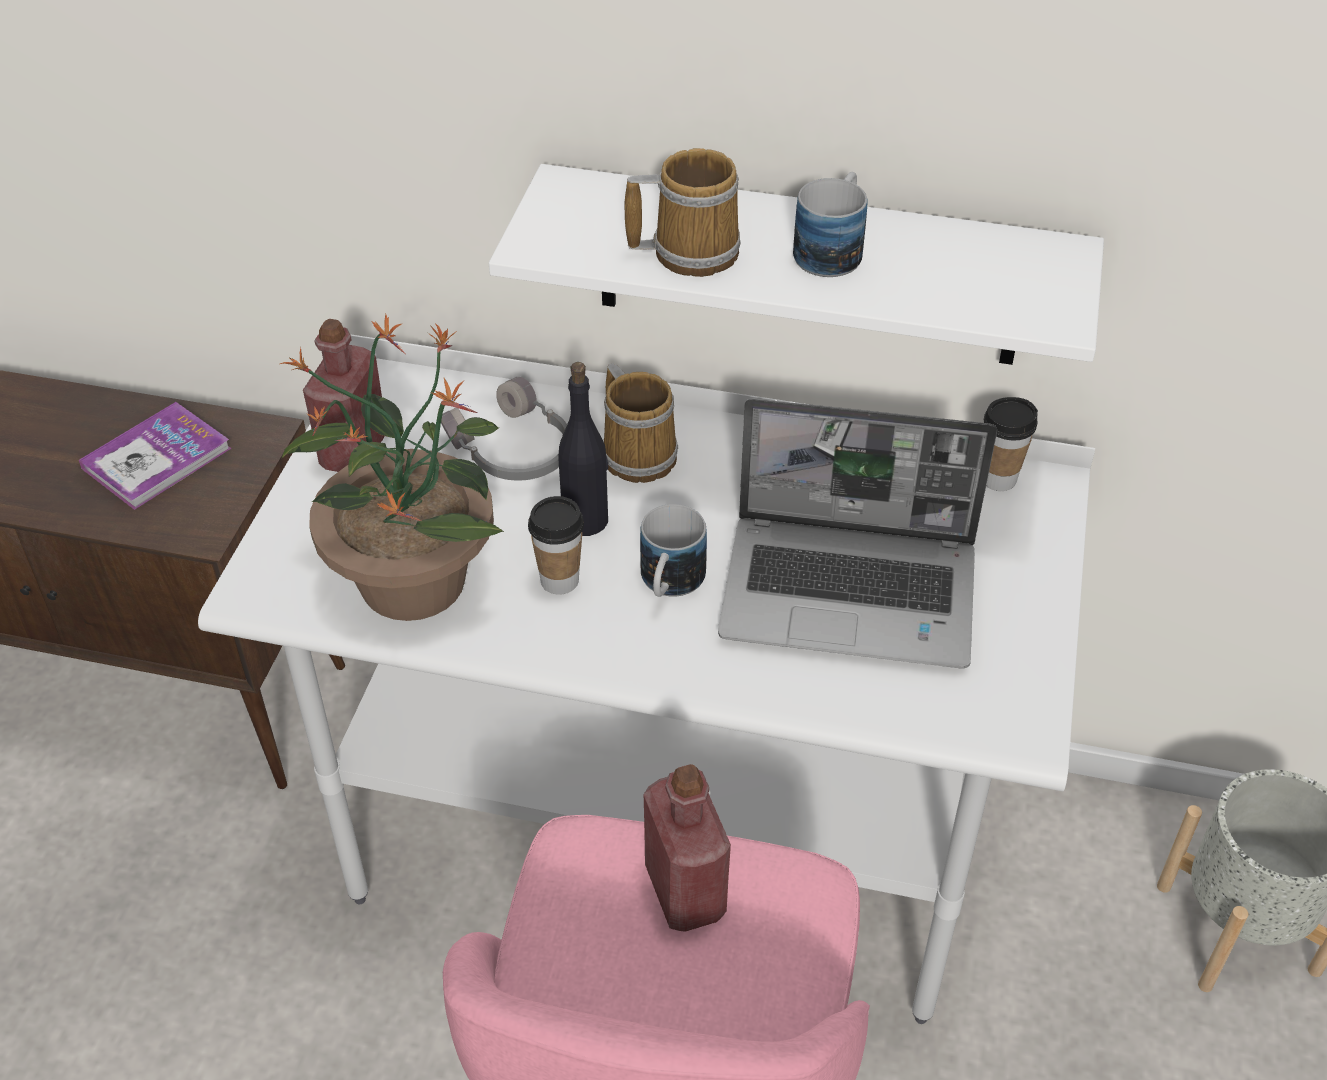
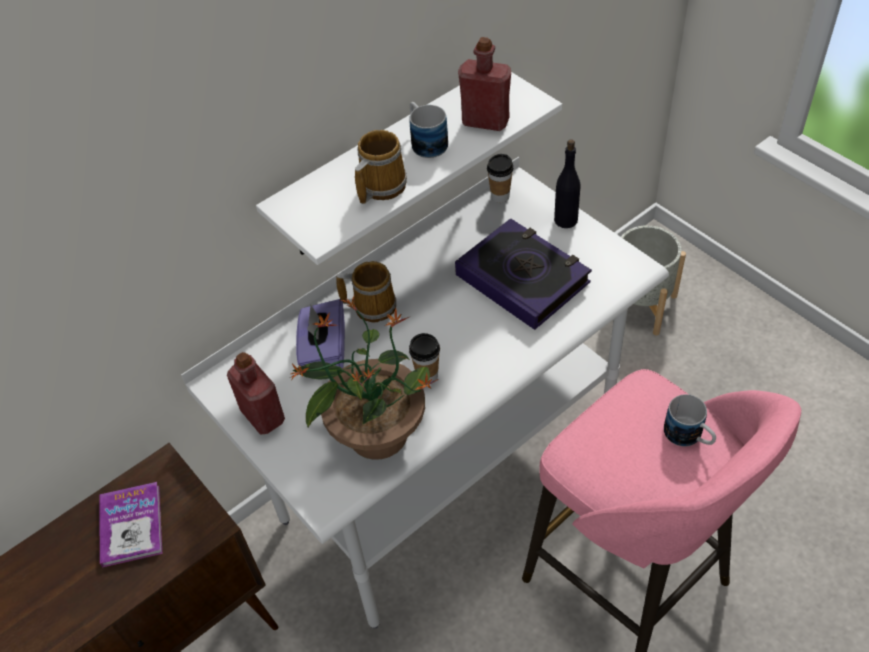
camera: 50 degrees left, 5 degrees up
grey headphones [441,377,567,481] -> purple tissue box [296,299,345,368]
black bottle [558,362,608,536] -> black bottle moved to [554,139,581,228]
mug [640,504,707,597] -> mug moved to [664,394,716,446]
red bottle [644,764,731,932] -> red bottle moved to [458,37,511,131]
laptop [718,399,997,669] -> book [455,218,592,330]

